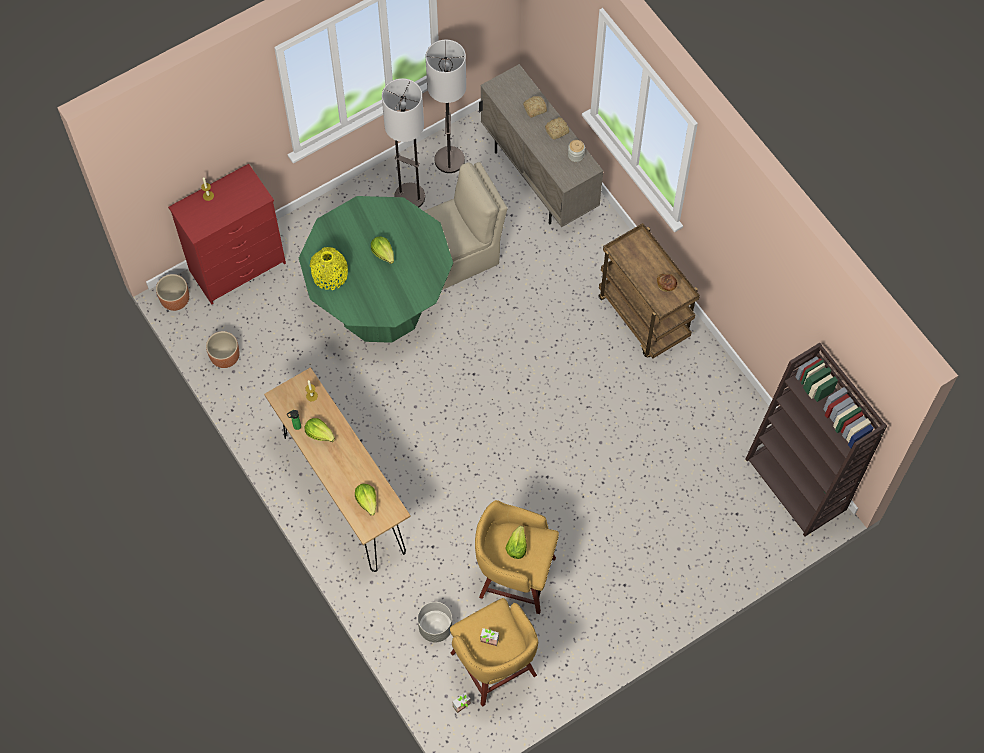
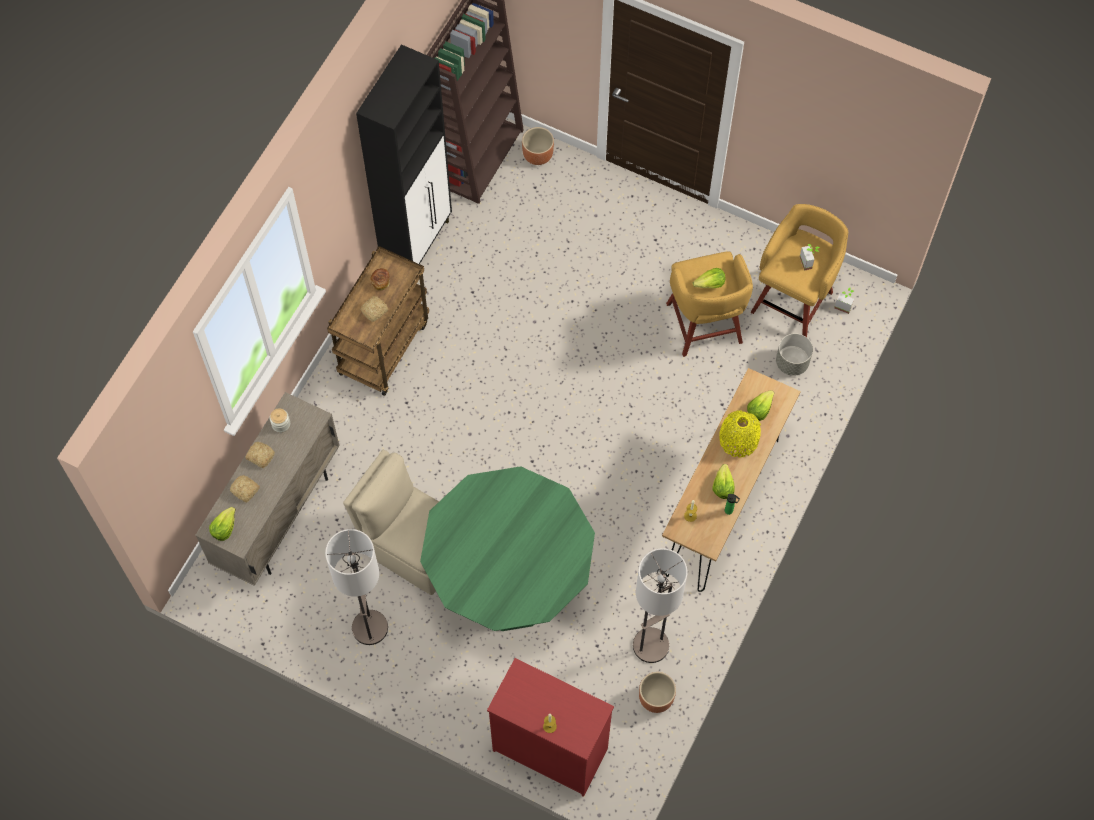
camera: 120 degrees left, 0 degrees up
brown planter [156,274,189,311] -> brown planter moved to [522,127,554,165]
yellow vase [310,247,348,290] -> yellow vase moved to [719,410,761,457]
lettuce [371,236,394,264] -> lettuce moved to [209,507,236,541]
floor lamp [426,40,466,173] -> floor lamp moved to [633,548,687,663]
none -> black cabinet [356,44,452,264]
none -> bread [360,296,388,322]

